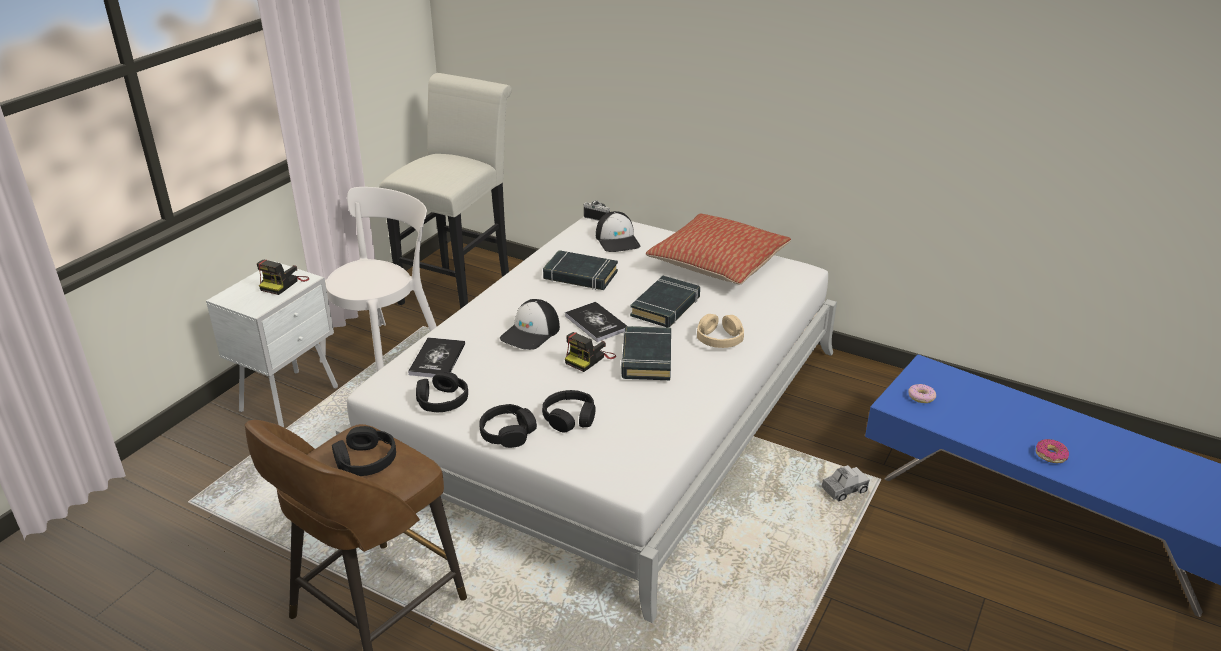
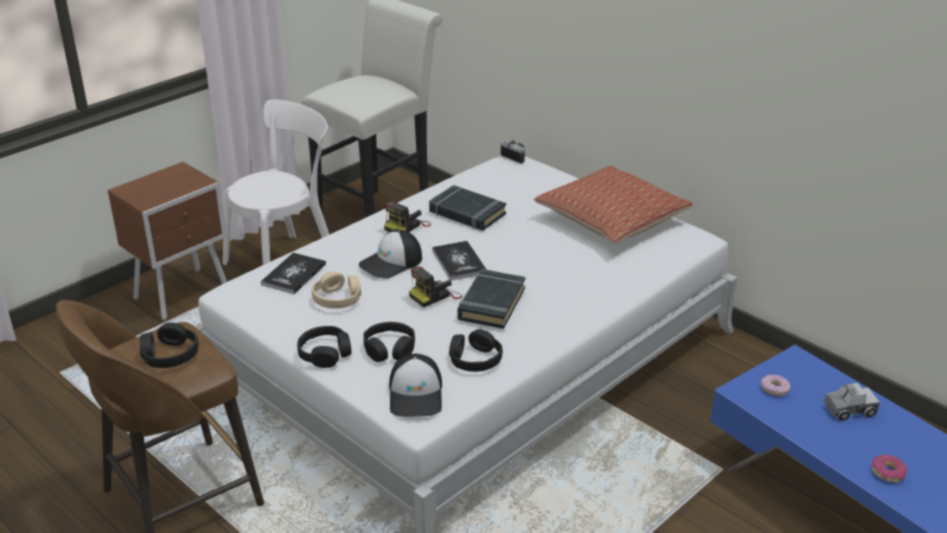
camera: 15 degrees right, 0 degrees up
white nightstand [206,262,338,427] -> brown nightstand [108,162,227,321]
camera [257,260,310,295] -> camera moved to [384,201,431,232]
black headphones [416,371,468,412] -> black headphones moved to [449,329,503,372]
cap [596,211,641,252] -> cap moved to [389,354,442,417]
black book [630,276,700,328] -> none
beige headphones [697,314,744,348] -> beige headphones moved to [312,271,361,309]
toy truck [821,465,870,502] -> toy truck moved to [824,383,880,421]

